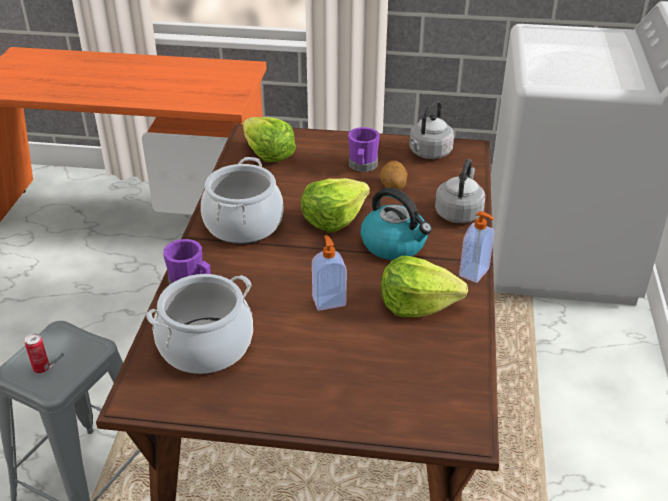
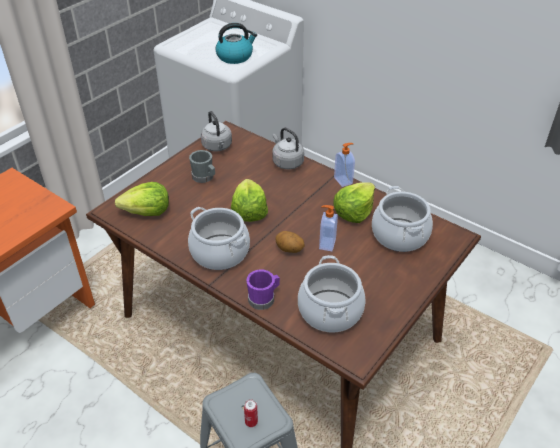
camera: 60 degrees left, 5 degrees up
purple mug [348,127,380,172] -> grey mug [189,150,215,183]
kettle [360,188,432,260] -> kettle moved to [215,23,257,64]
potato [380,161,408,190] -> potato moved to [276,231,305,253]
none -> cooking pot [372,186,433,252]

